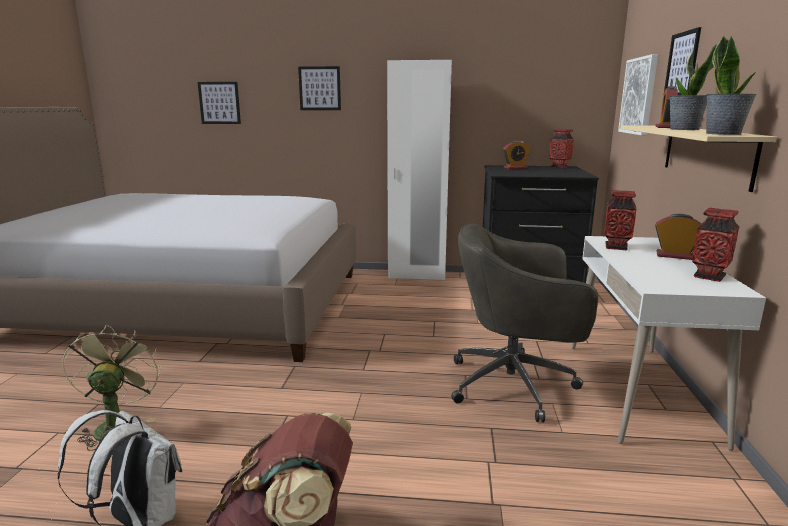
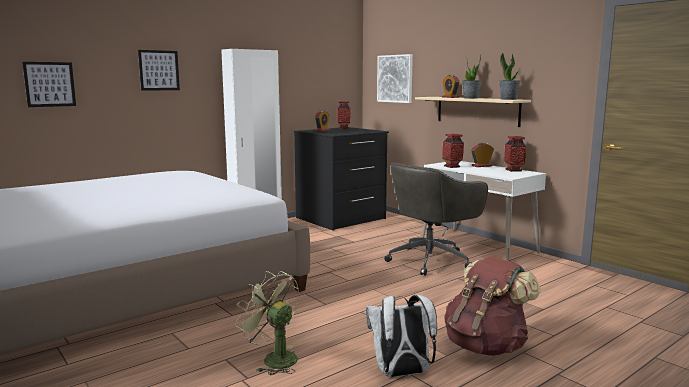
camera: 45 degrees left, 5 degrees down
picture [664,27,701,96] -> none

